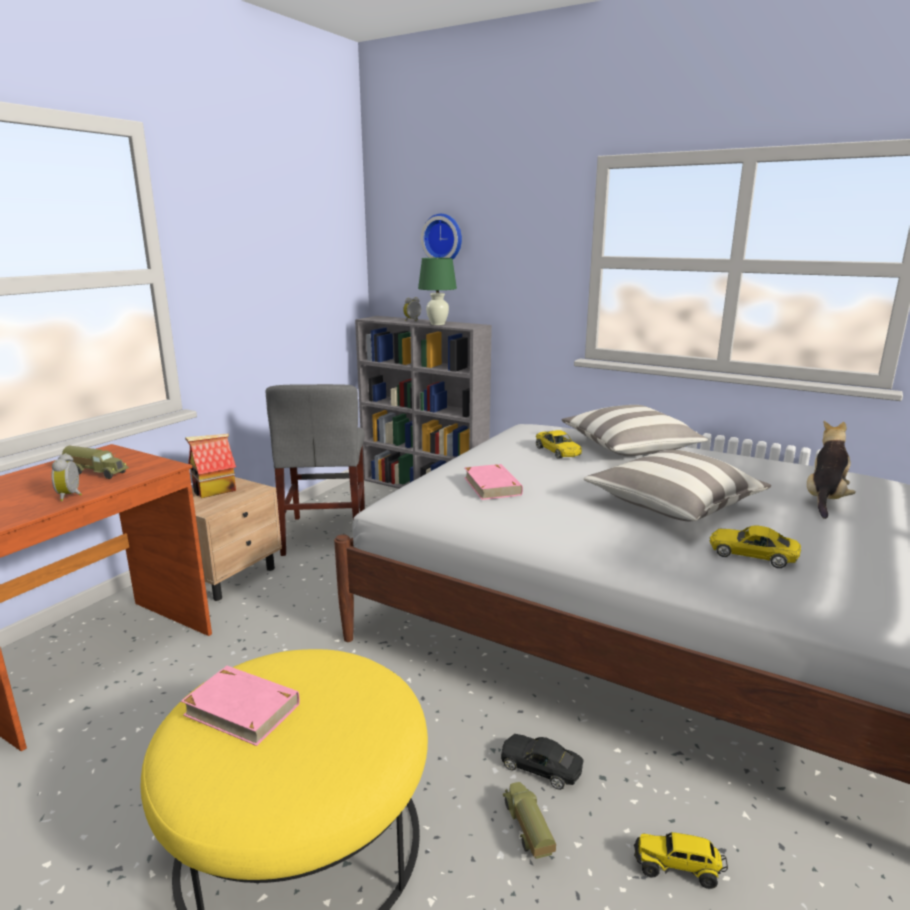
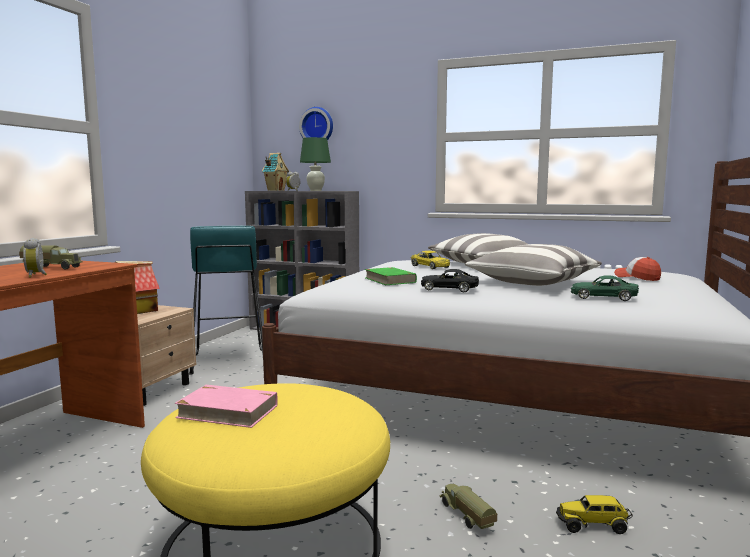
camera: 10 degrees left, 10 degrees down
grey chair [265,384,365,556] -> turquoise stool [189,226,263,375]
pink book [464,464,523,500] -> green book [365,267,417,285]
black toy car [501,734,583,790] -> black toy car moved to [421,269,479,292]
yellow toy car [709,525,801,568] -> green toy car [571,276,639,301]
plush toy [807,421,856,519] -> cap [614,257,661,281]
none -> toy house [262,153,289,191]

